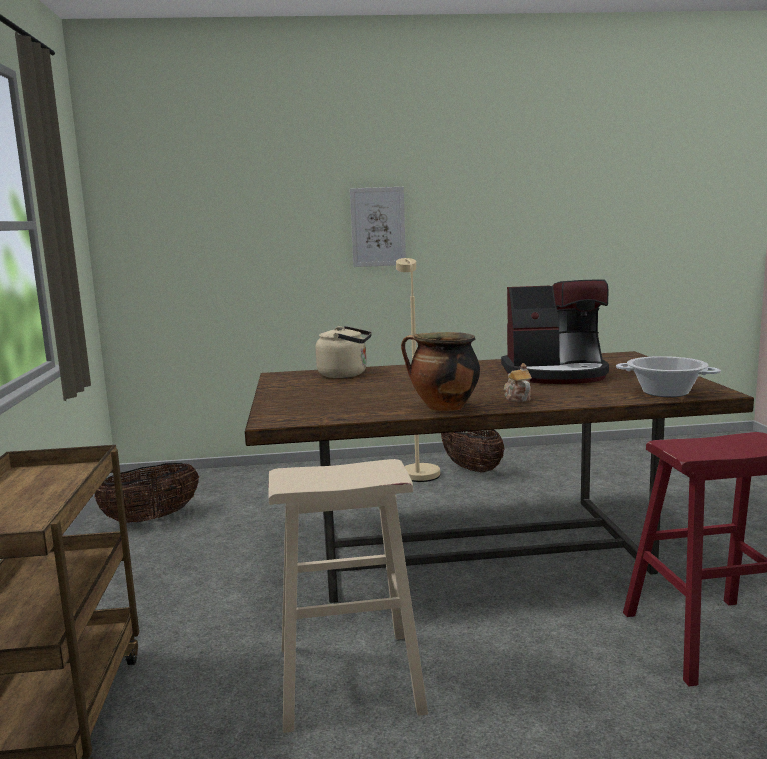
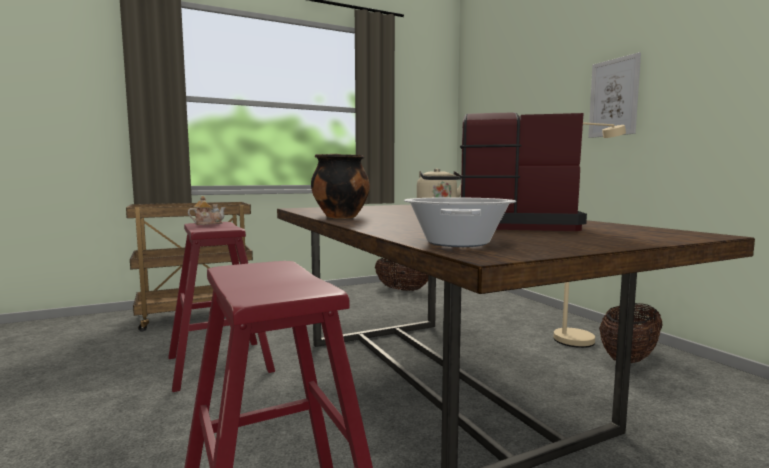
camera: 70 degrees right, 5 degrees down
beige stool [268,459,428,733] -> red stool [168,222,275,392]
coffee machine [501,280,609,384] -> coffee machine turned 120 degrees clockwise [459,112,587,231]
teapot [504,363,532,402] -> teapot moved to [188,196,226,225]

